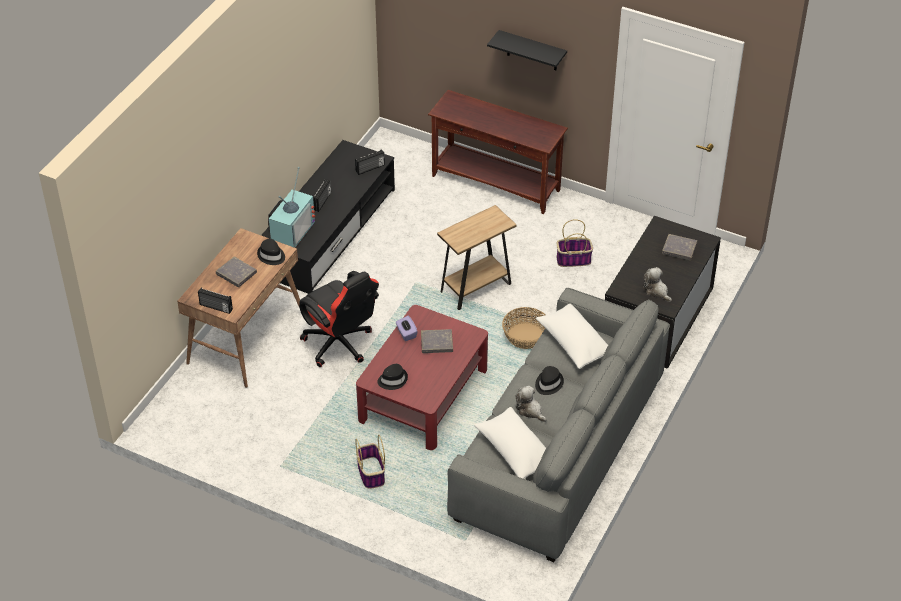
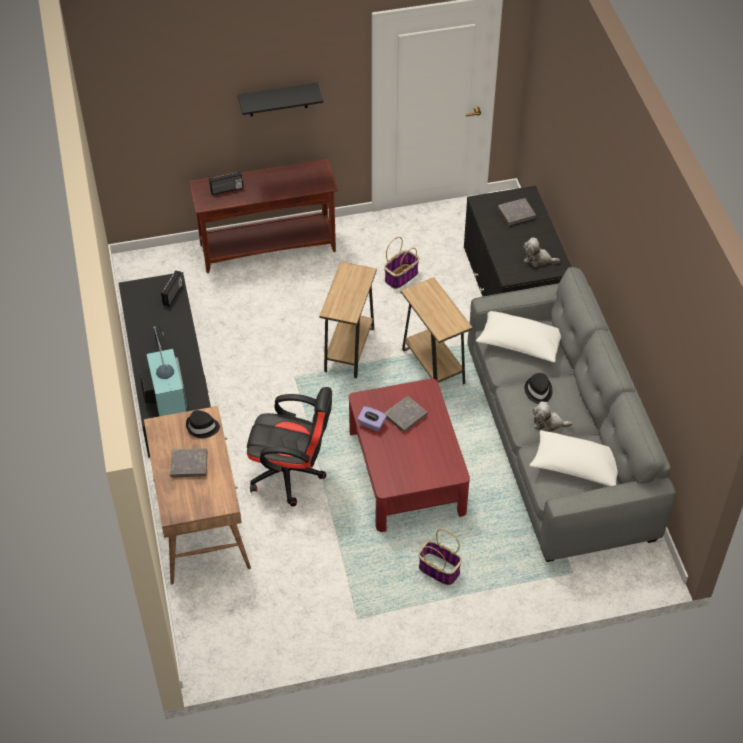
camera: 40 degrees left, 5 degrees up
radio [198,288,233,314] -> radio moved to [209,171,243,195]
black hat [377,364,408,390] -> none
basket [502,307,545,349] -> brown side table [401,277,473,384]

